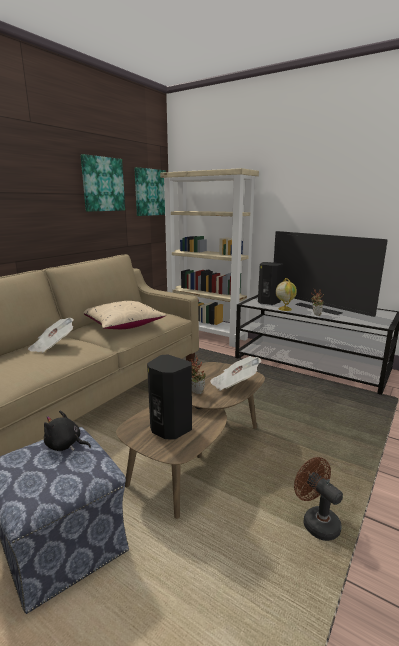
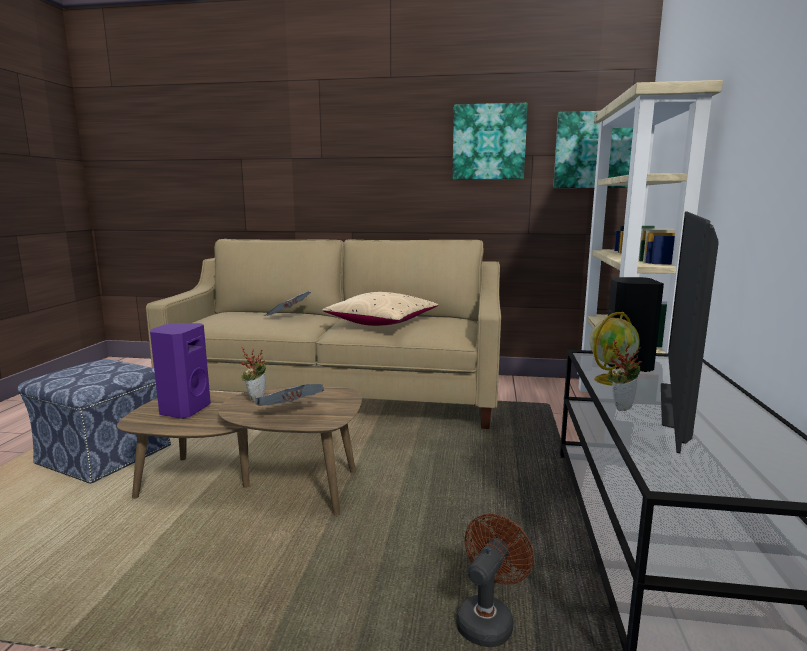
camera: 65 degrees right, 5 degrees down
black plush toy [44,411,91,451] -> none
black speaker [147,354,192,440] -> purple speaker [150,323,211,419]
brown fan [294,457,343,541] -> brown fan moved to [457,514,534,647]

